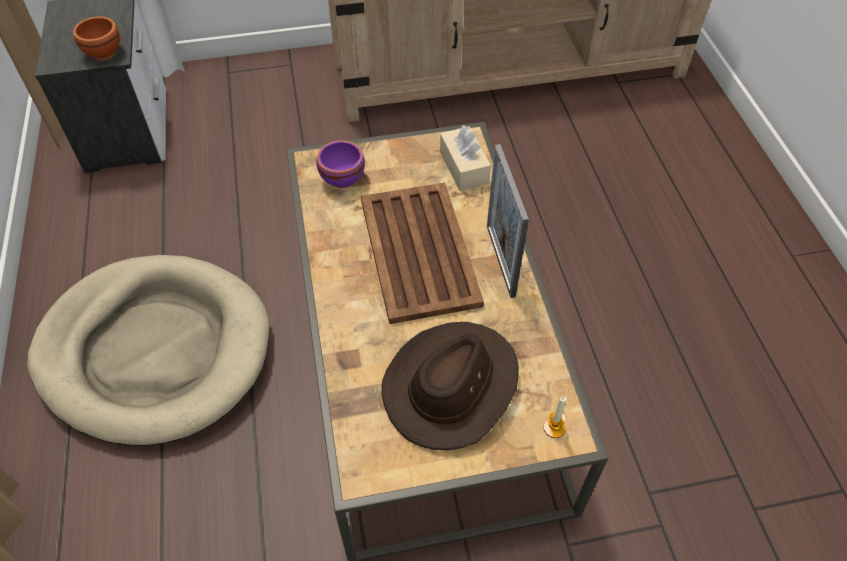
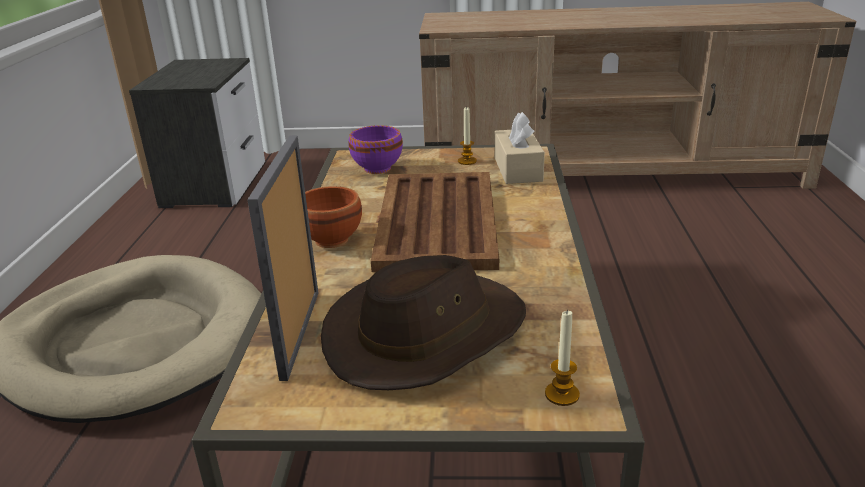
camera: 15 degrees right, 25 degrees down
brown bowl [73,17,120,60] -> brown bowl moved to [305,186,362,248]
picture frame [487,144,529,298] -> picture frame moved to [247,135,318,381]
none -> candle [458,106,477,165]

